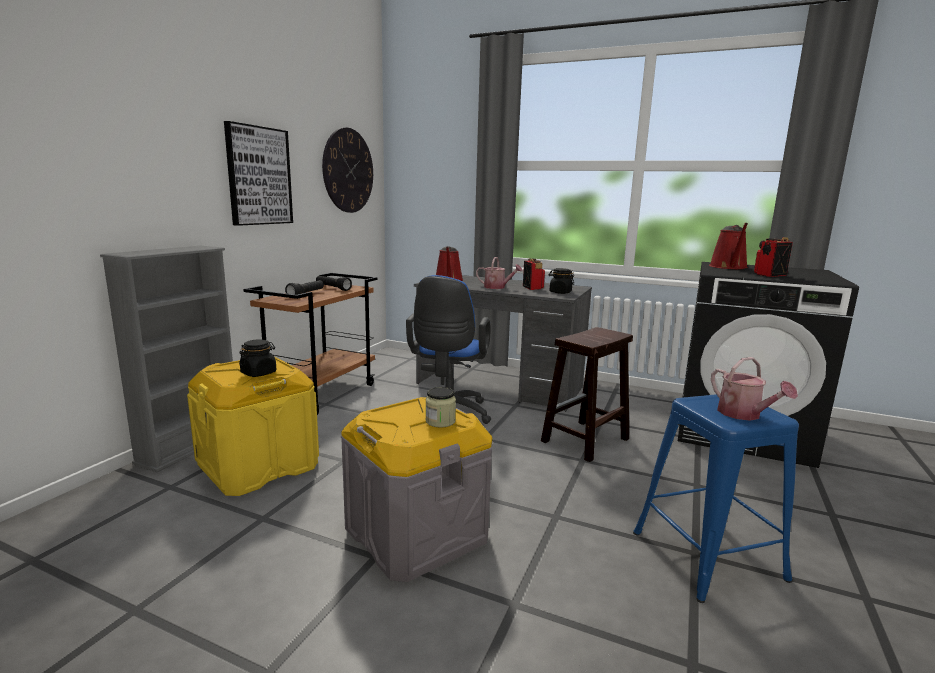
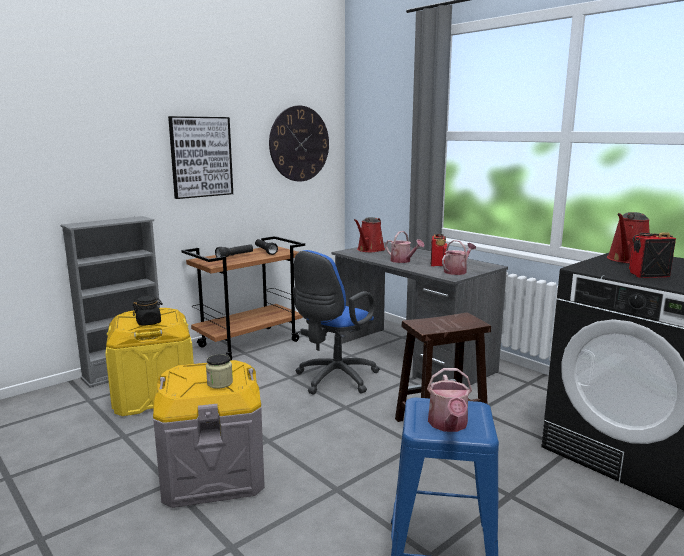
camera: 25 degrees right, 0 degrees up
black jar [548,268,574,294] -> watering can [442,240,476,275]

